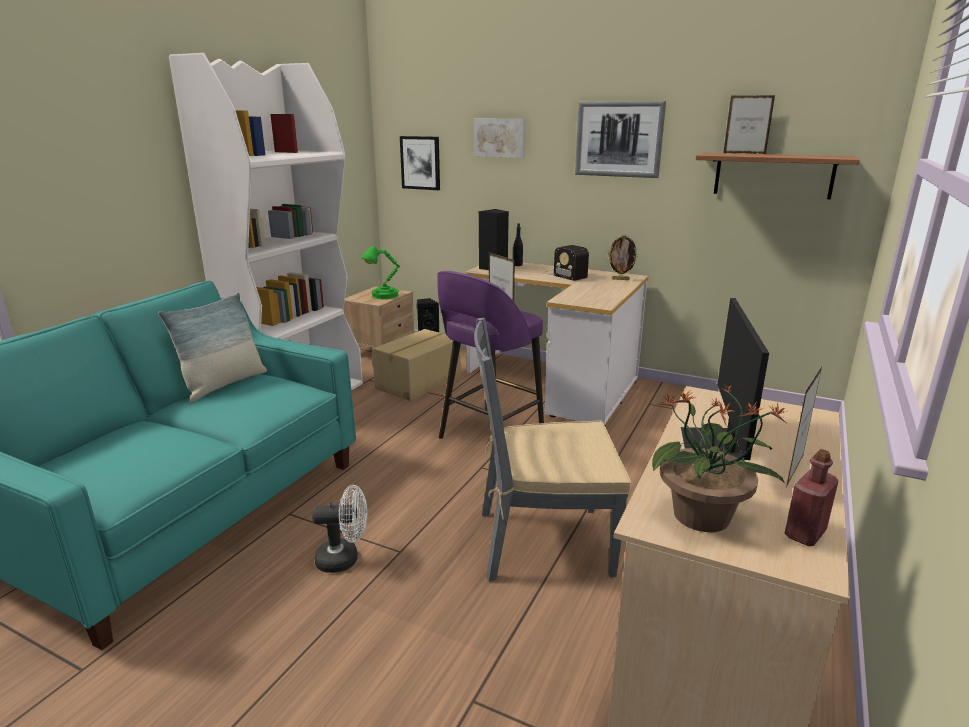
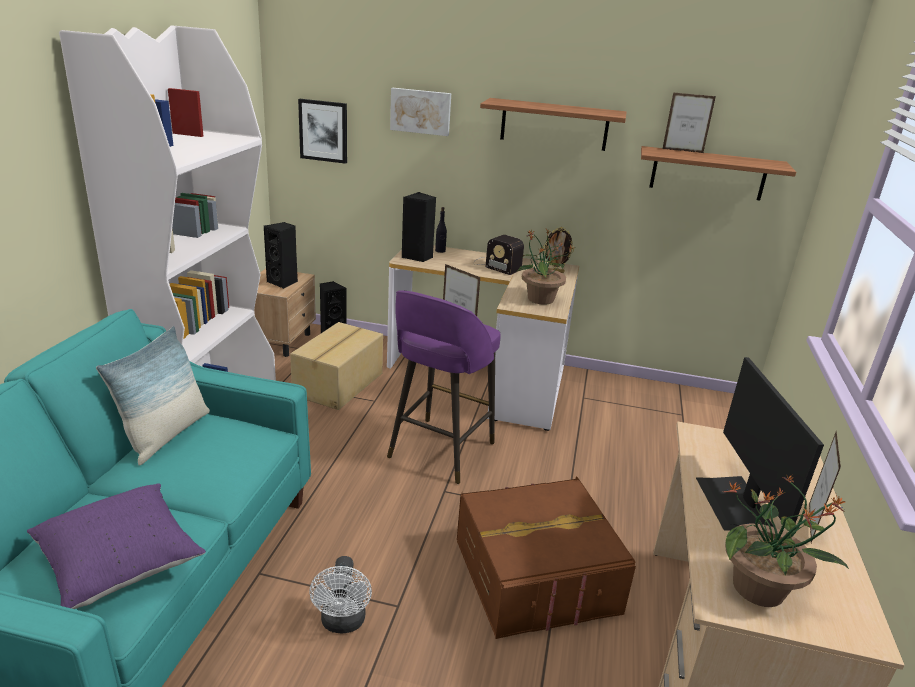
camera: 15 degrees left, 5 degrees up
white fan [312,485,367,573] -> white fan turned 105 degrees clockwise [309,556,372,633]
green table lamp [362,246,400,299] -> black speaker [264,222,298,289]
grey chair [474,318,631,582] -> brown storage box [457,476,636,639]
picture [575,101,666,178] -> shelf [480,98,627,151]
red bottle [785,449,838,546] -> none
none -> purple pillow [27,483,206,609]
none -> potted plant [517,229,573,305]

